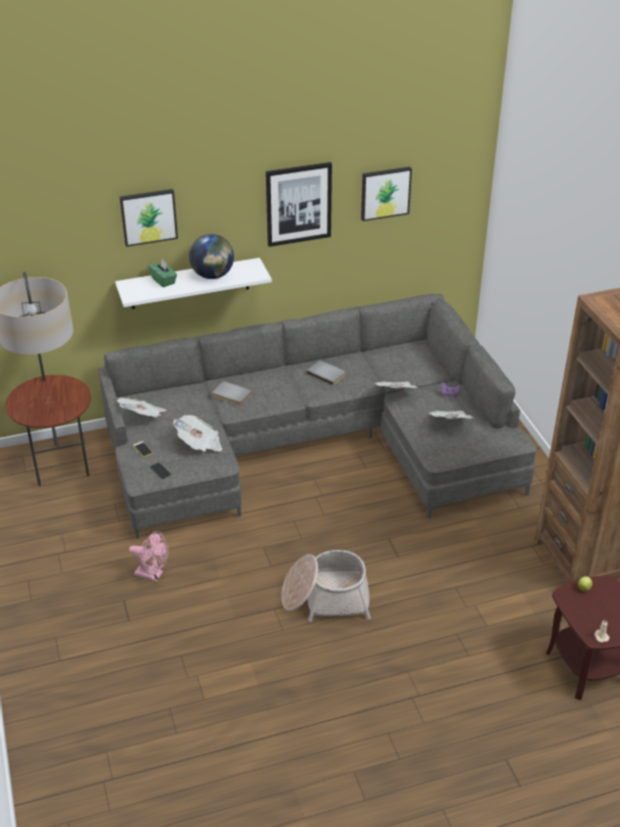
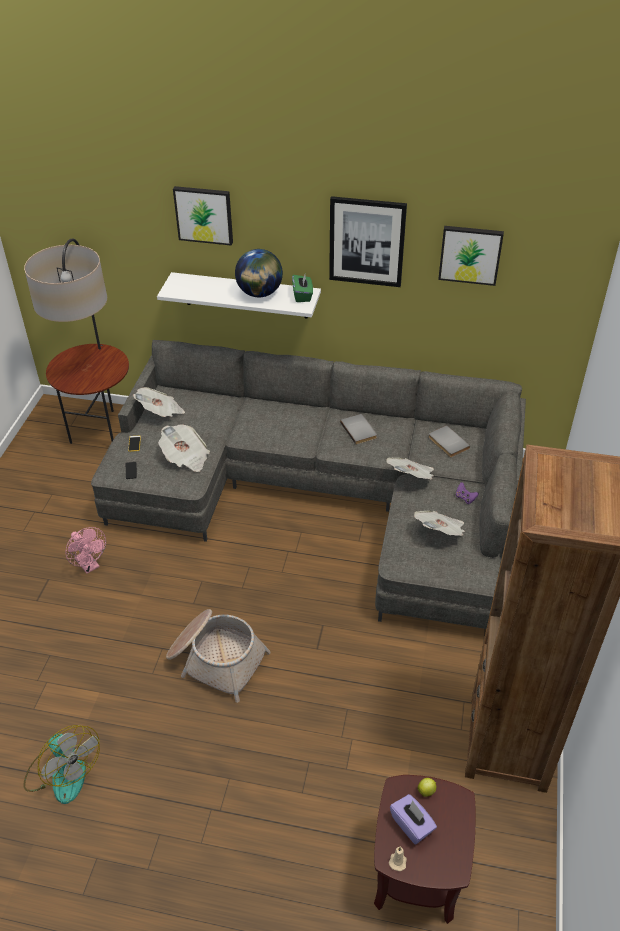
camera: 30 degrees right, 5 degrees up
green tissue box [148,259,177,287] -> green tissue box moved to [292,272,313,302]
grey book [212,381,252,405] -> grey book moved to [429,425,470,457]
none -> fan [23,725,100,804]
none -> purple tissue box [390,794,437,845]

